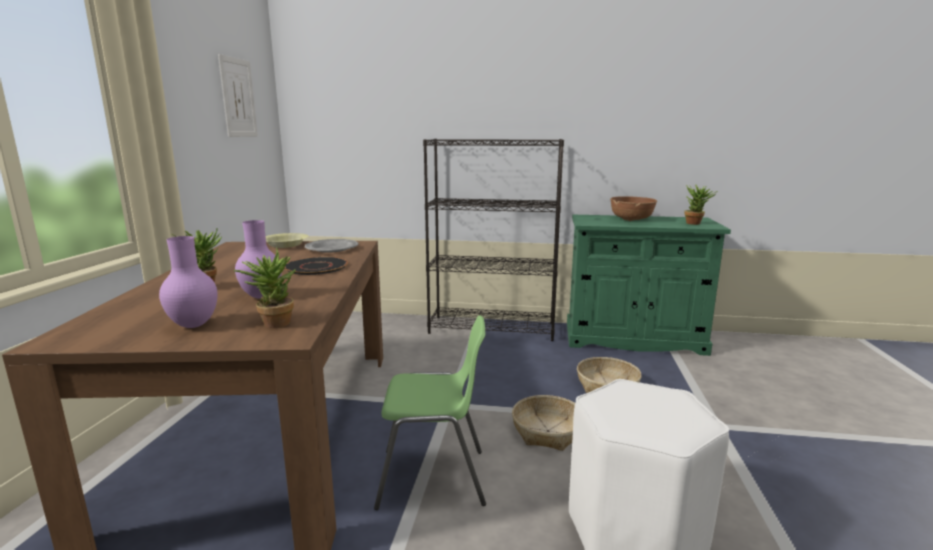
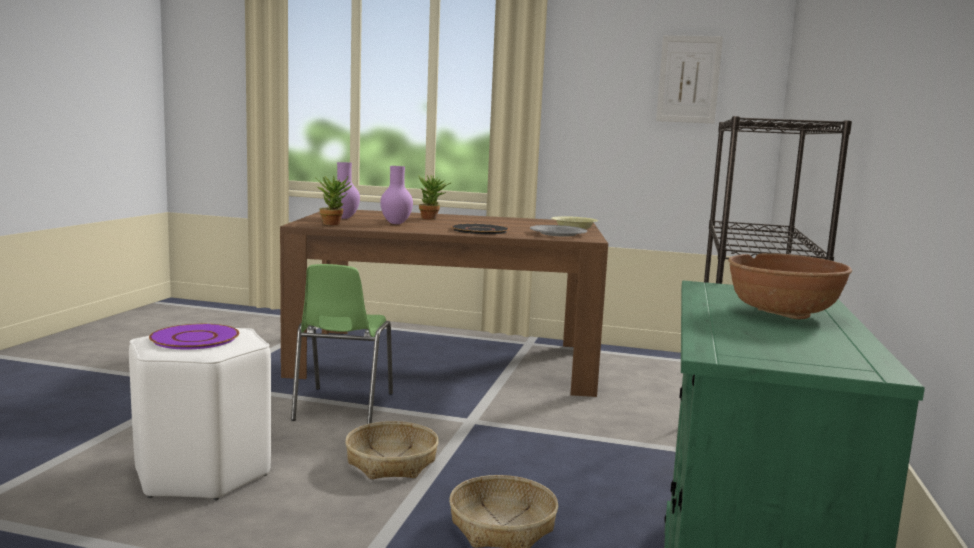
camera: 95 degrees right, 5 degrees down
potted plant [684,185,718,225] -> none
none -> purple plate [149,324,239,349]

